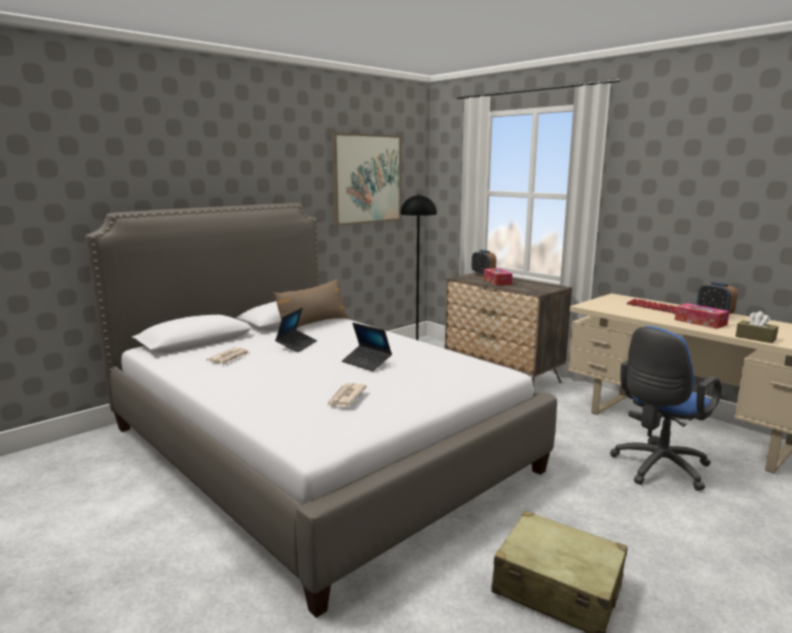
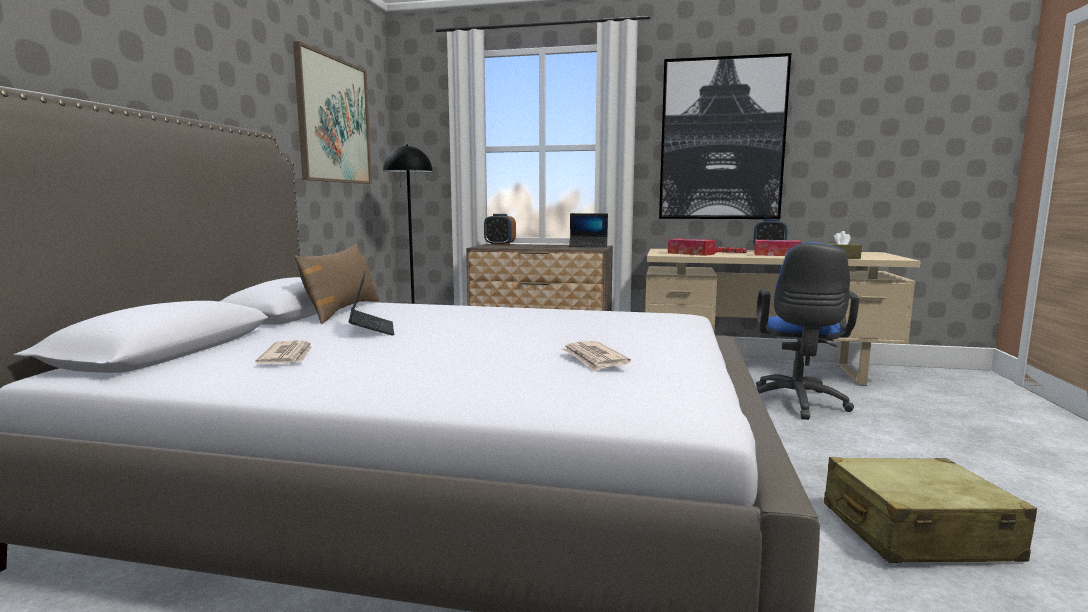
camera: 35 degrees left, 5 degrees down
laptop [342,322,392,371] -> laptop moved to [569,213,608,247]
tissue box [483,268,512,286] -> tissue box moved to [668,238,716,256]
none -> picture [659,53,791,219]

